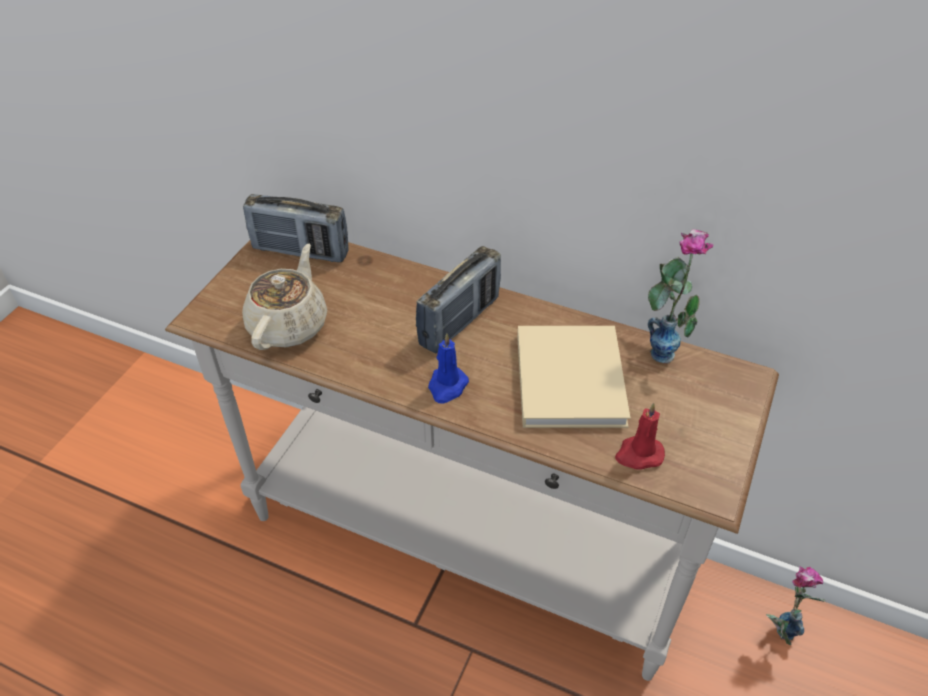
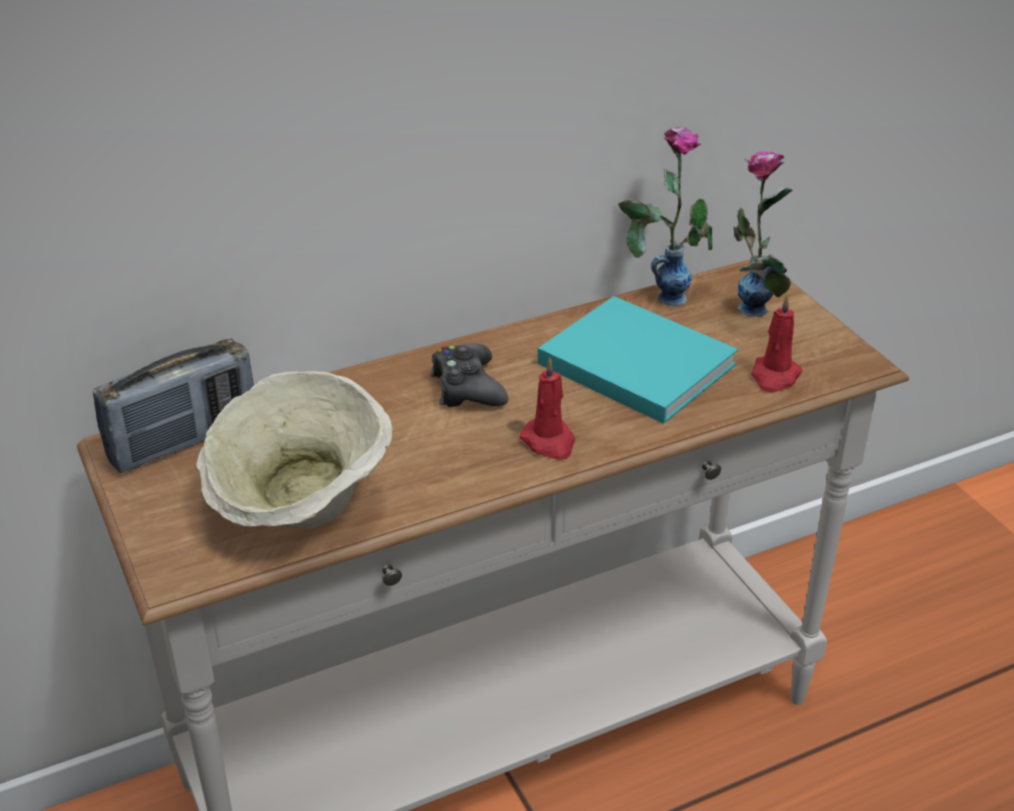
camera: 50 degrees left, 10 degrees down
beige teapot [242,244,327,350] -> beige bowl [196,371,393,528]
radio [416,246,501,353] -> black game controller [430,343,508,407]
blue candle [428,333,469,404] -> red candle [520,358,575,460]
beige book [517,326,630,428] -> turquoise book [538,296,738,424]
vase [766,566,826,645] -> vase moved to [734,152,793,317]

